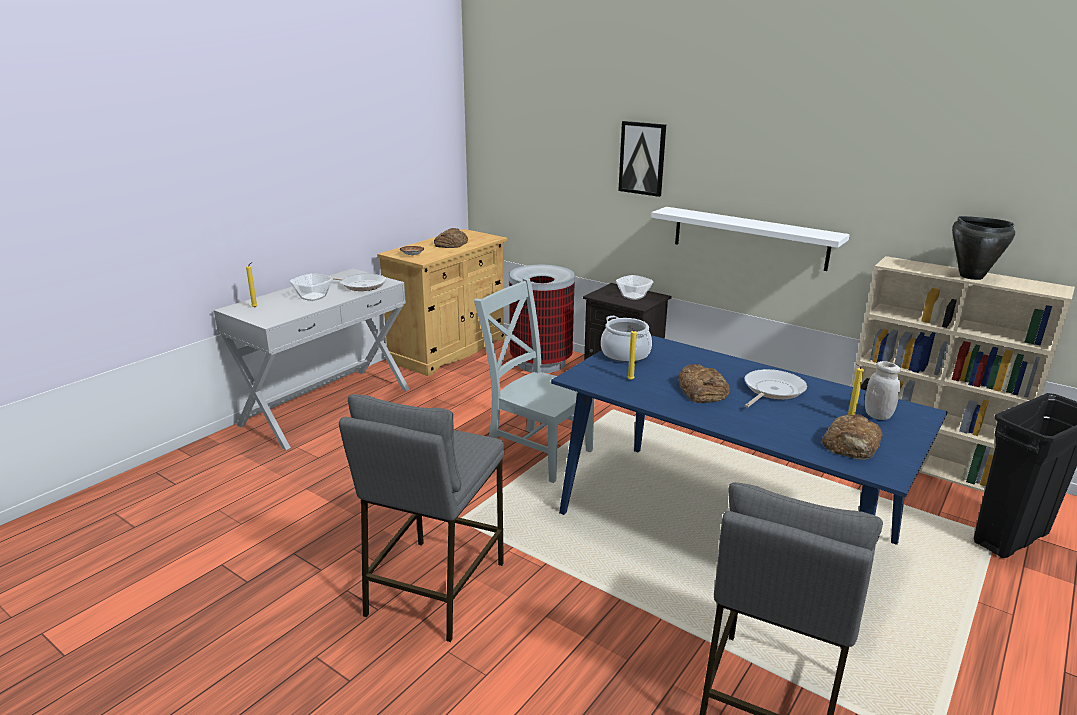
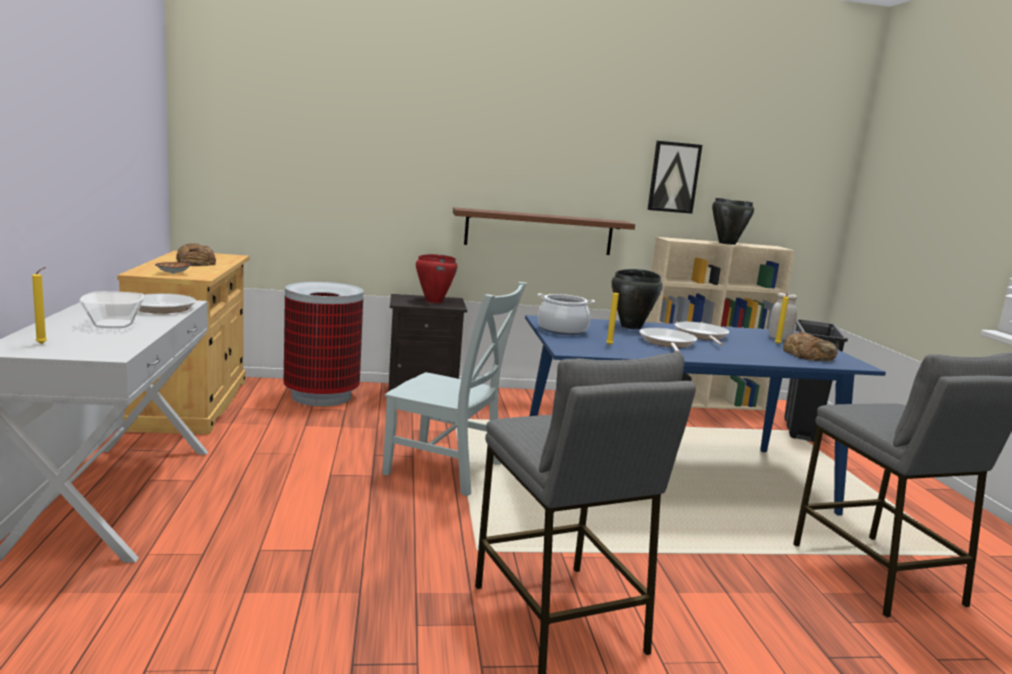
camera: 45 degrees left, 10 degrees down
grey chair [474,278,595,483] -> grey chair turned 150 degrees counterclockwise [382,282,527,496]
bowl [616,275,653,300] -> red cooking pot [416,254,457,303]
picture [618,121,666,197] -> picture moved to [647,141,702,214]
white shelf [651,207,850,271] -> brown shelf [453,207,635,255]
bread [678,364,730,403] -> frying pan [640,328,697,353]
none -> black cooking pot [612,269,663,329]

